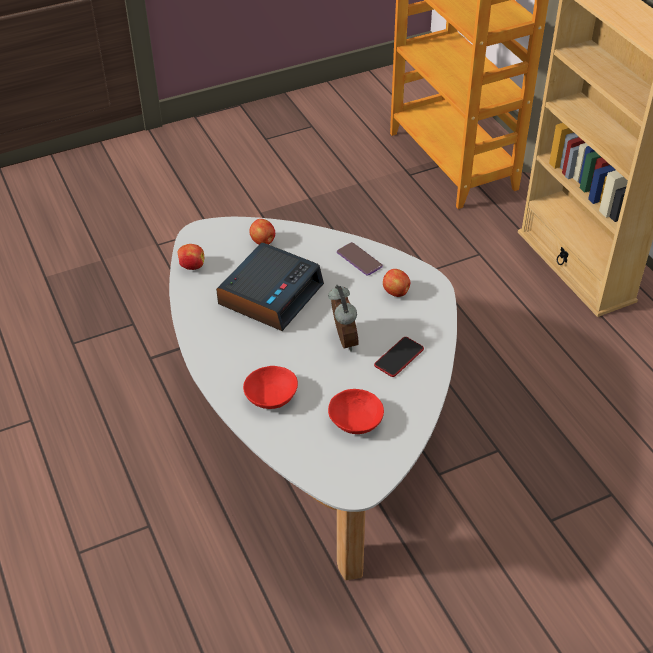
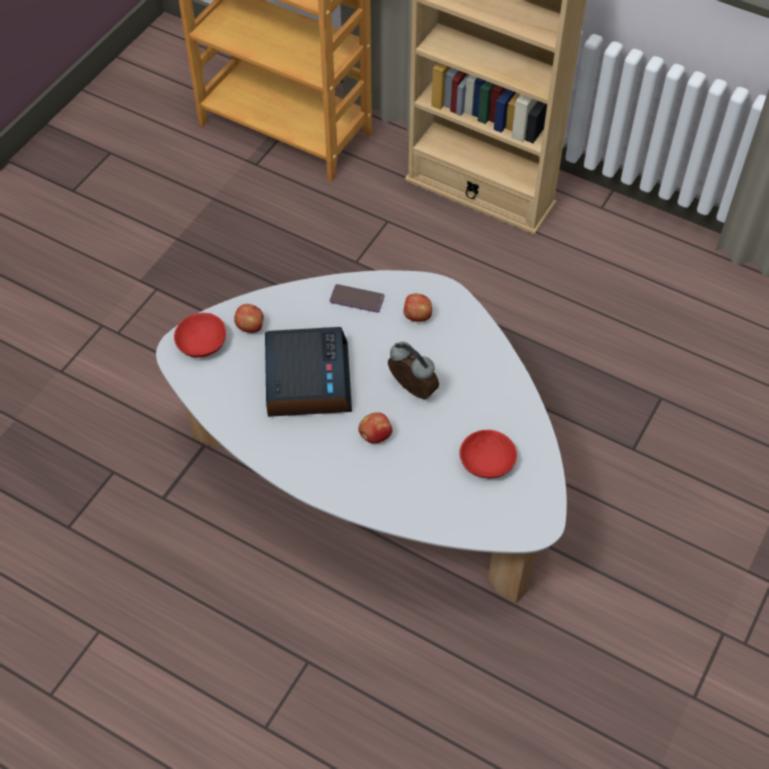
camera: 35 degrees left, 10 degrees up
apple [177,244,204,270] -> apple moved to [358,412,392,443]
red bowl [243,366,298,409] -> red bowl moved to [174,313,226,357]
phone [374,337,424,377] -> none

